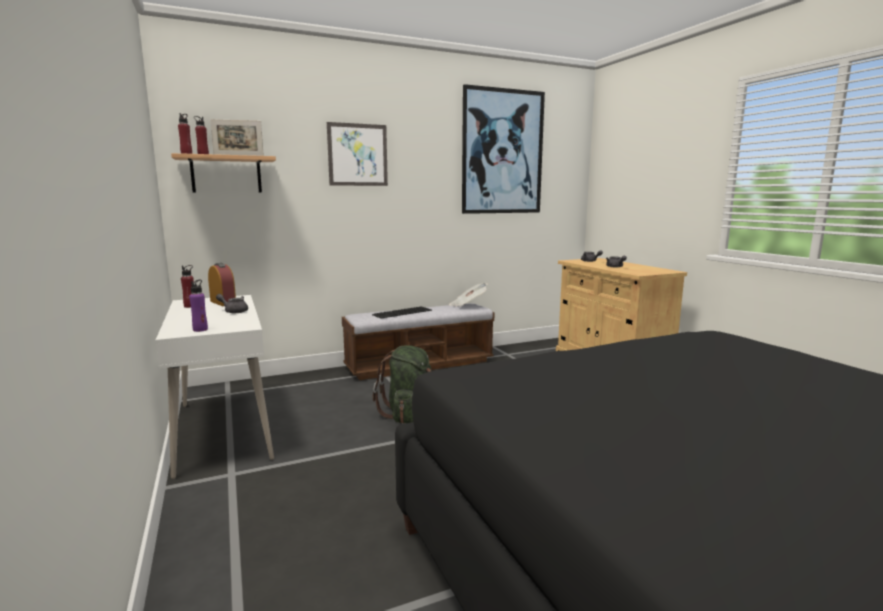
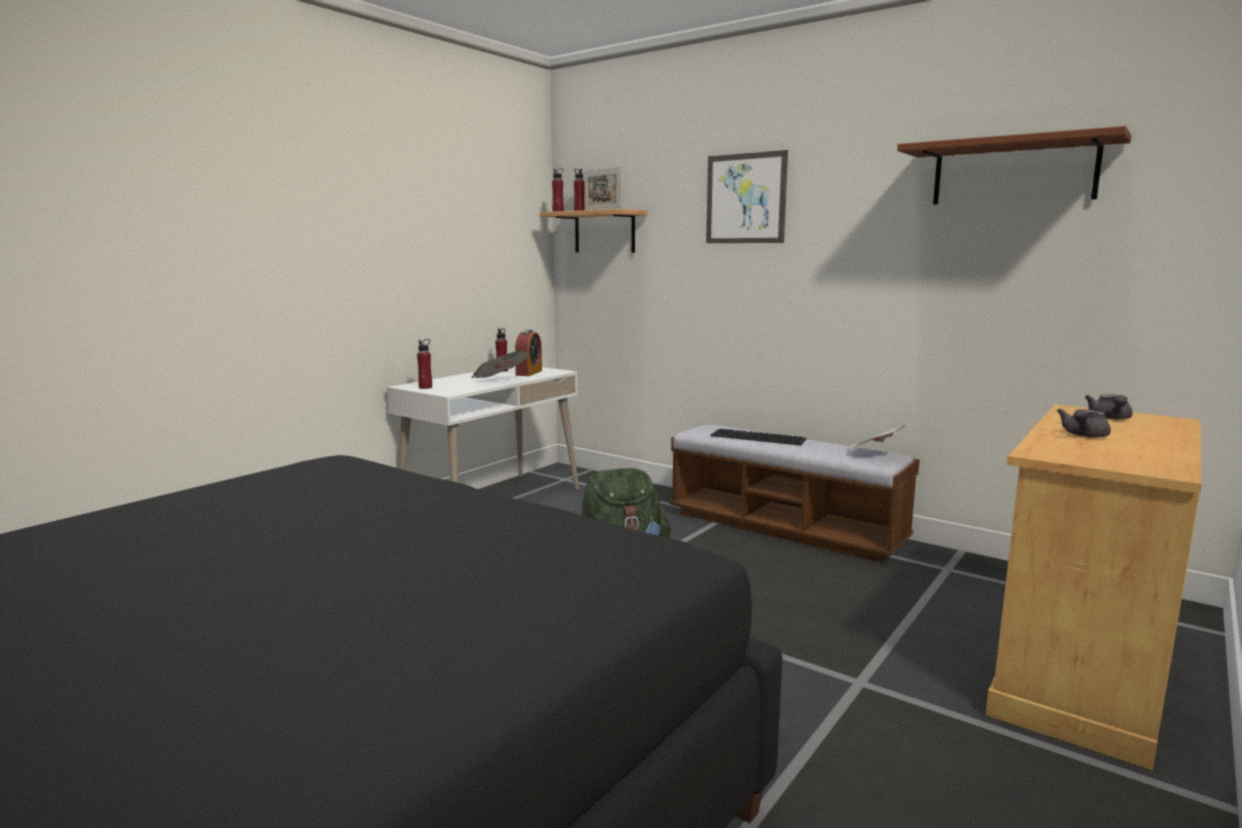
camera: 60 degrees right, 0 degrees up
purple bottle [189,280,208,332] -> red bottle [417,339,432,389]
grey teapot [216,294,248,313] -> newspaper [471,350,529,378]
picture [462,84,545,214] -> brown shelf [897,126,1131,205]

